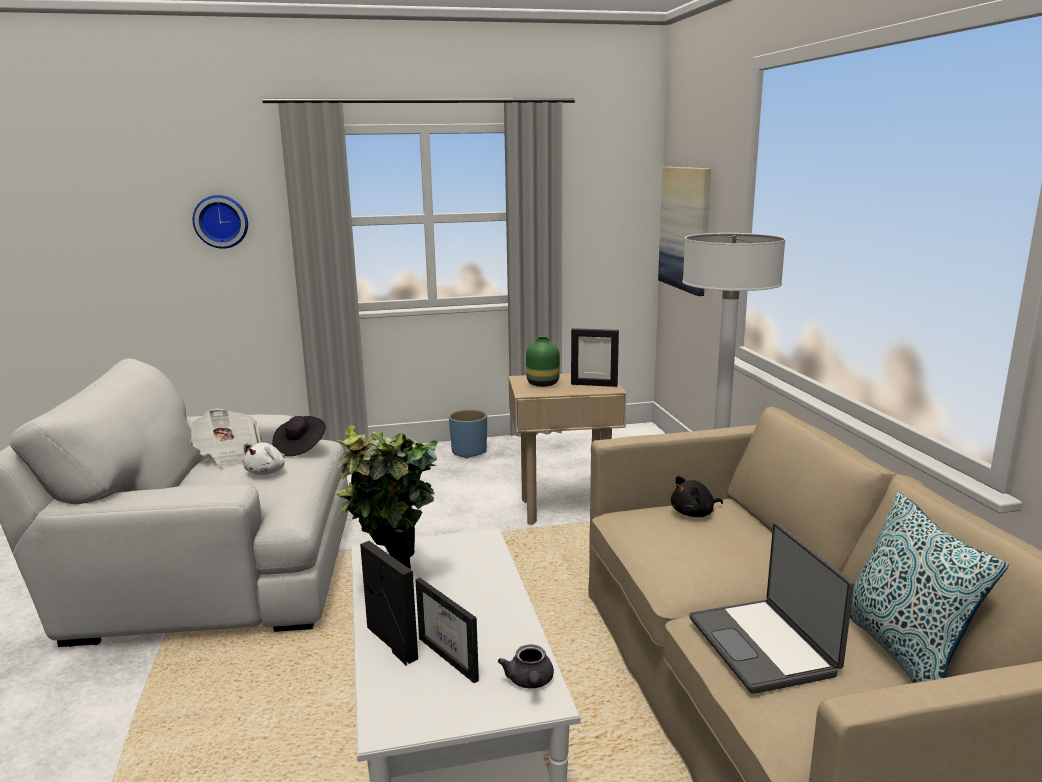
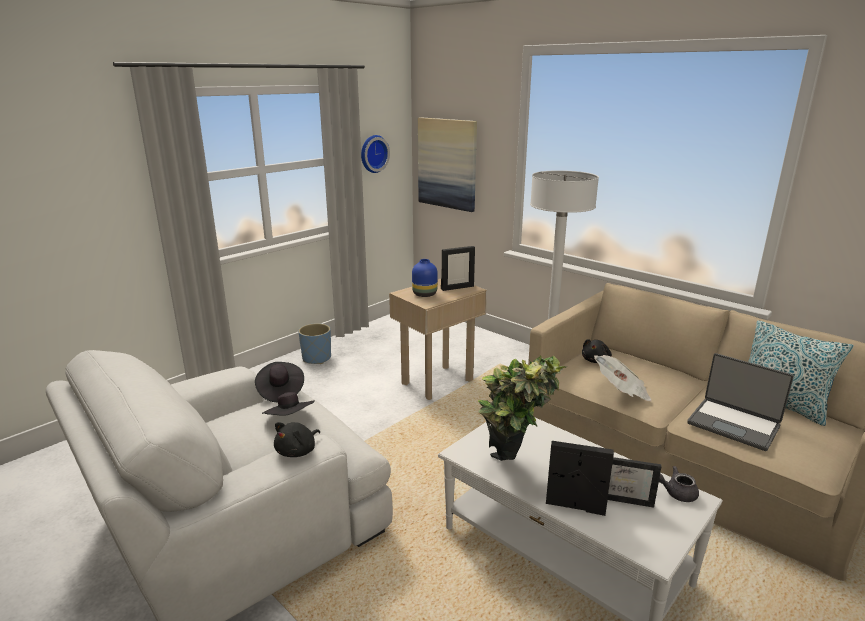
camera: 35 degrees left, 5 degrees up
newspaper [190,408,261,468] -> newspaper moved to [594,355,651,402]
wall clock [193,195,248,249] -> wall clock moved to [361,135,390,173]
white plush toy [243,442,285,475] -> black hat [262,392,315,416]
grey teapot [498,644,554,688] -> grey teapot turned 135 degrees clockwise [659,466,699,502]
green vase [526,337,560,387] -> blue vase [412,259,438,297]
none -> black plush toy [274,422,320,457]

